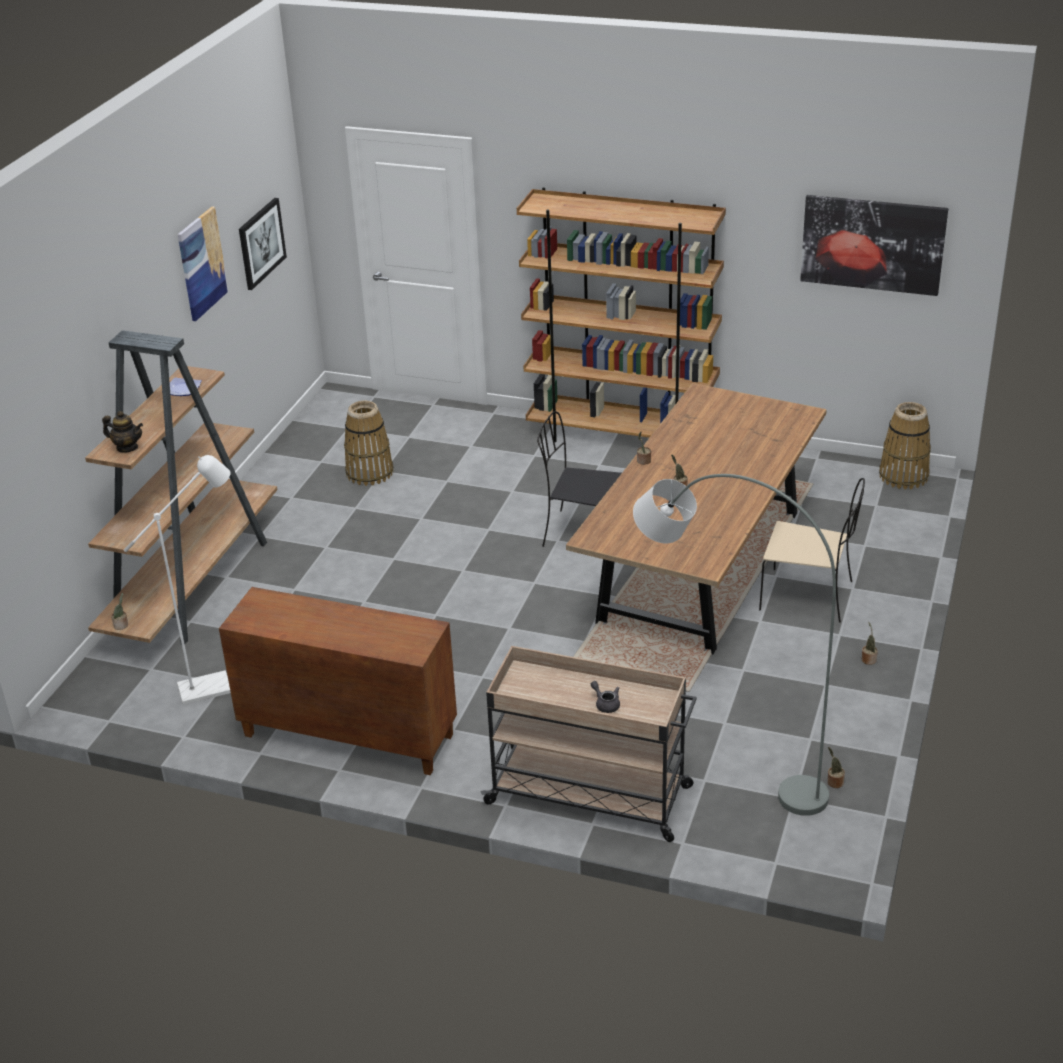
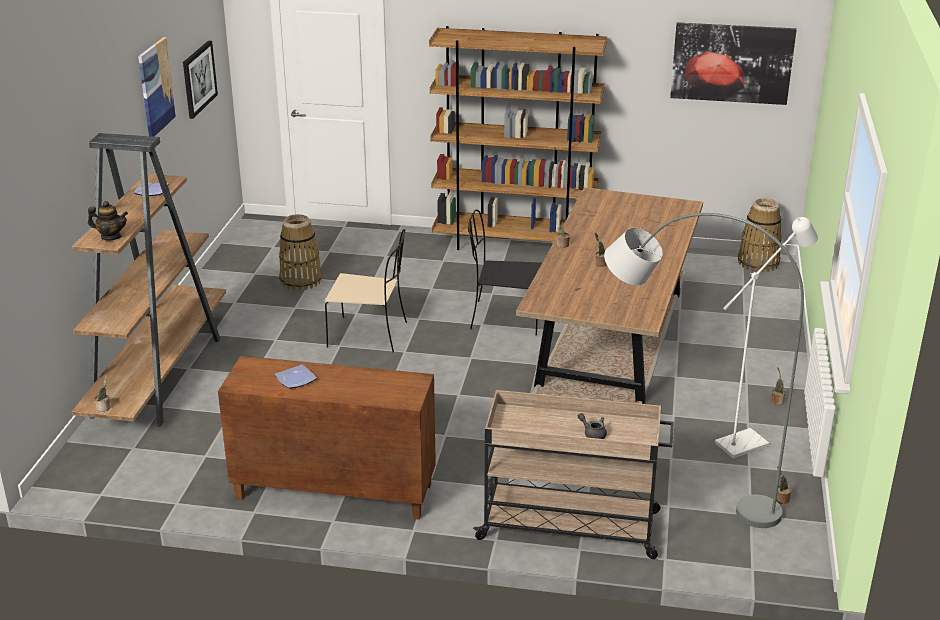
camera: 10 degrees left, 5 degrees down
white floor lamp [124,455,231,705] -> white floor lamp moved to [715,217,818,459]
beige chair [759,478,865,623] -> beige chair moved to [325,229,407,352]
none -> plate [275,364,317,389]

